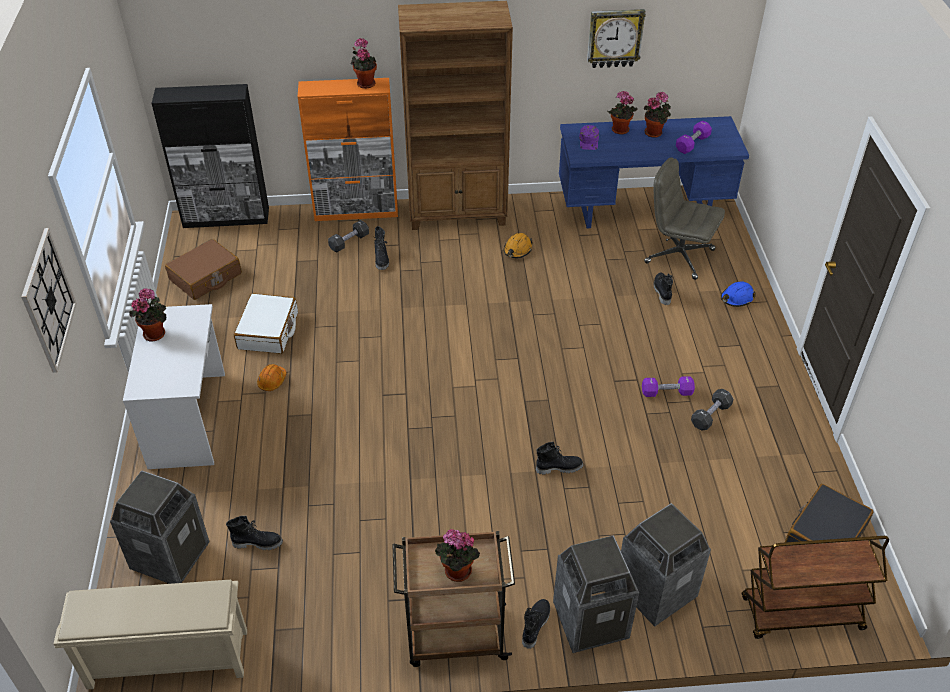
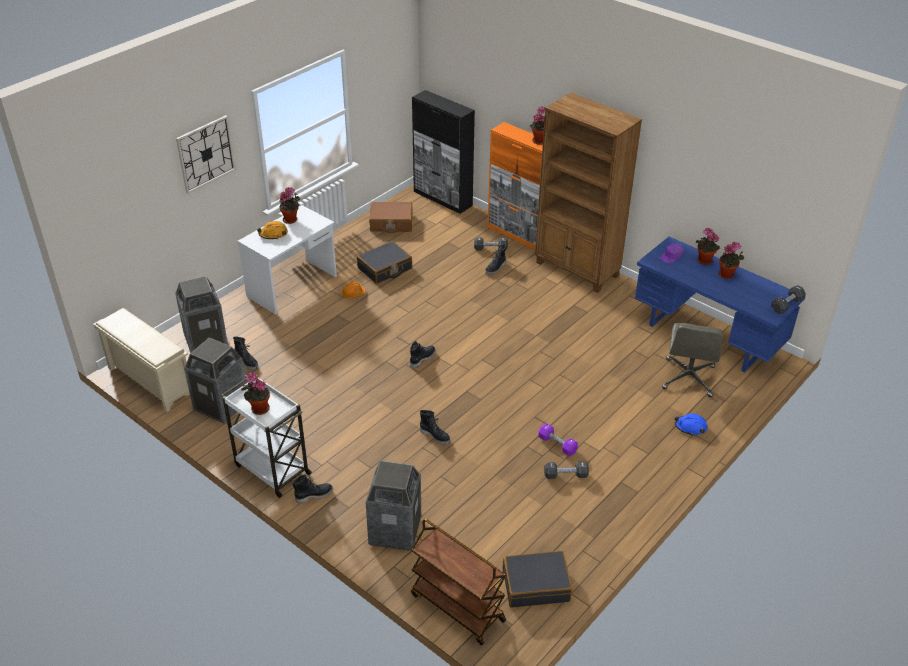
camera: 45 degrees right, 5 degrees down
white suitcase [234,293,298,354] -> black suitcase [357,241,412,284]
brown cart [392,531,515,667] -> white cart [221,377,312,498]
orange hard hat [504,233,533,258] -> orange hard hat moved to [257,221,288,239]
trash can [553,535,639,653] -> trash can moved to [184,337,247,424]
wall clock [587,9,646,68] -> none
grey office chair [644,157,725,280] -> grey office chair turned 150 degrees counterclockwise [662,323,723,397]
black boot [654,273,673,305] -> black boot moved to [410,341,436,368]
purple dumbbell [676,120,712,154] -> none
none -> black dumbbell [771,285,806,314]

